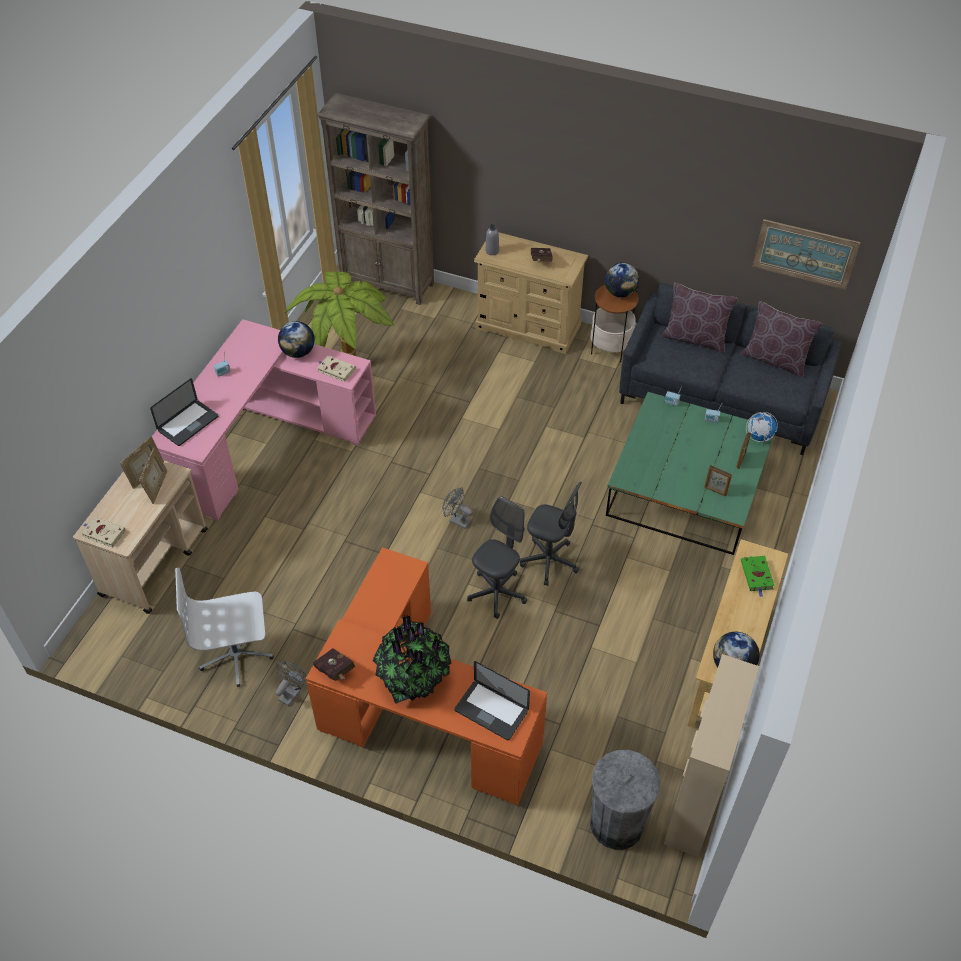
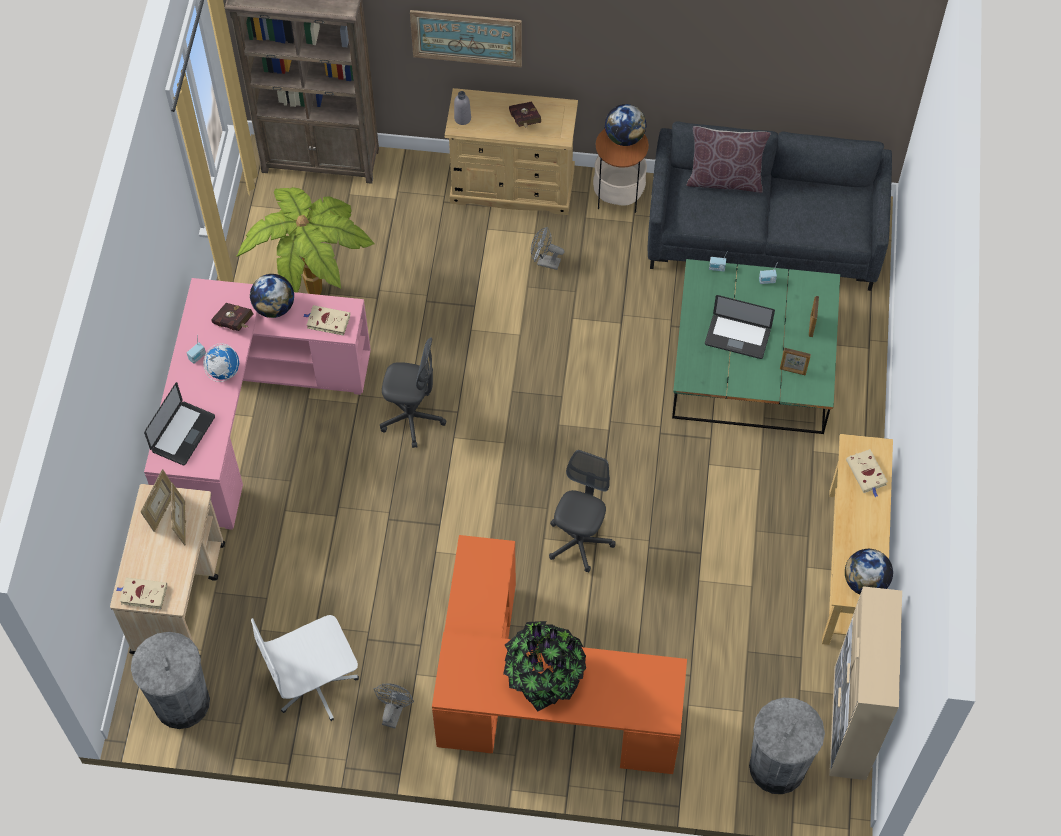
camera: 15 degrees left, 10 degrees up
red book [313,648,355,681] -> red book moved to [211,303,253,331]
grey fan [442,488,473,529] -> grey fan moved to [531,227,565,270]
laptop [455,661,530,740] -> laptop moved to [705,295,775,359]
grey office chair [520,482,582,586] -> grey office chair moved to [380,337,446,448]
green book [741,556,775,597] -> beige book [846,449,888,497]
brown pillow [742,301,822,378] -> none
globe [746,412,778,442] -> globe moved to [203,343,239,382]
picture [752,219,861,290] -> picture moved to [410,10,522,67]
none -> grey trash can [131,632,210,729]

